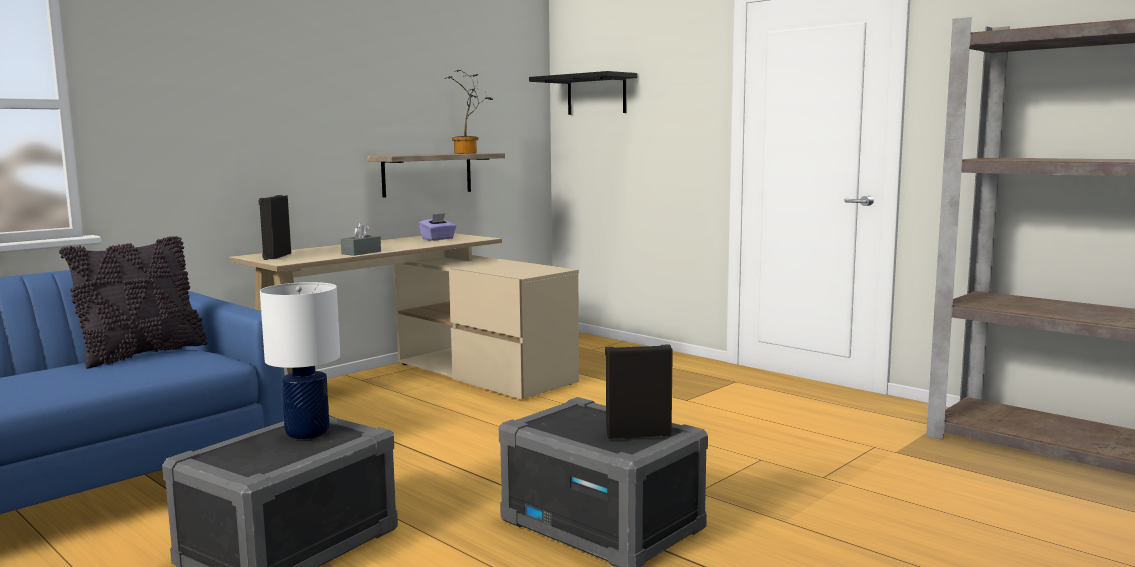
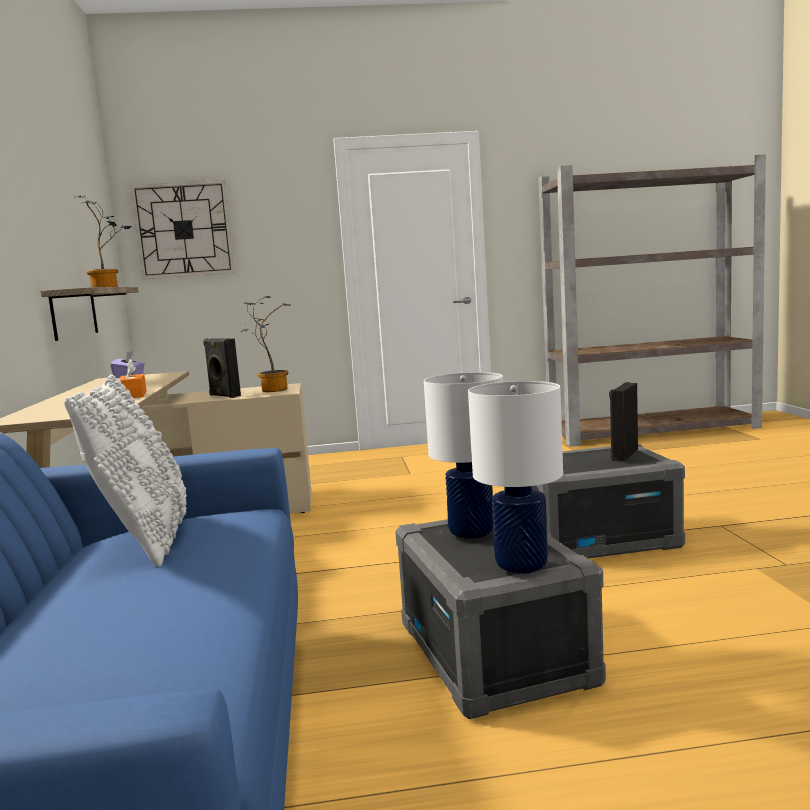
camera: 50 degrees left, 0 degrees up
black pillow [59,236,208,369] -> white pillow [64,375,187,567]
black speaker [259,195,291,260] -> black speaker moved to [203,338,241,398]
grey tissue box [341,222,381,256] -> orange tissue box [119,359,146,398]
black shelf [529,71,637,115] -> wall clock [130,180,235,279]
none -> potted plant [241,296,289,392]
none -> white table lamp [468,381,563,574]

